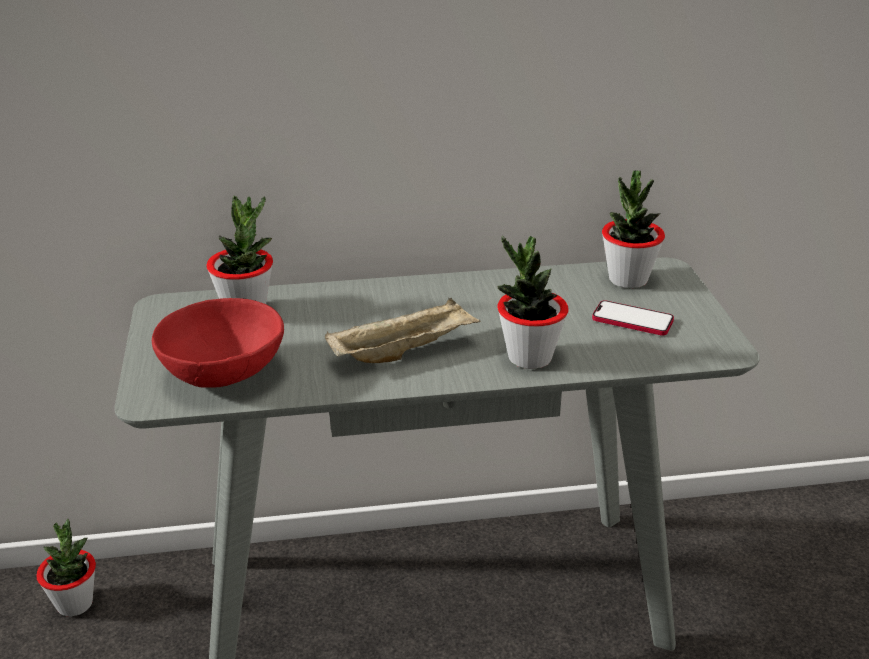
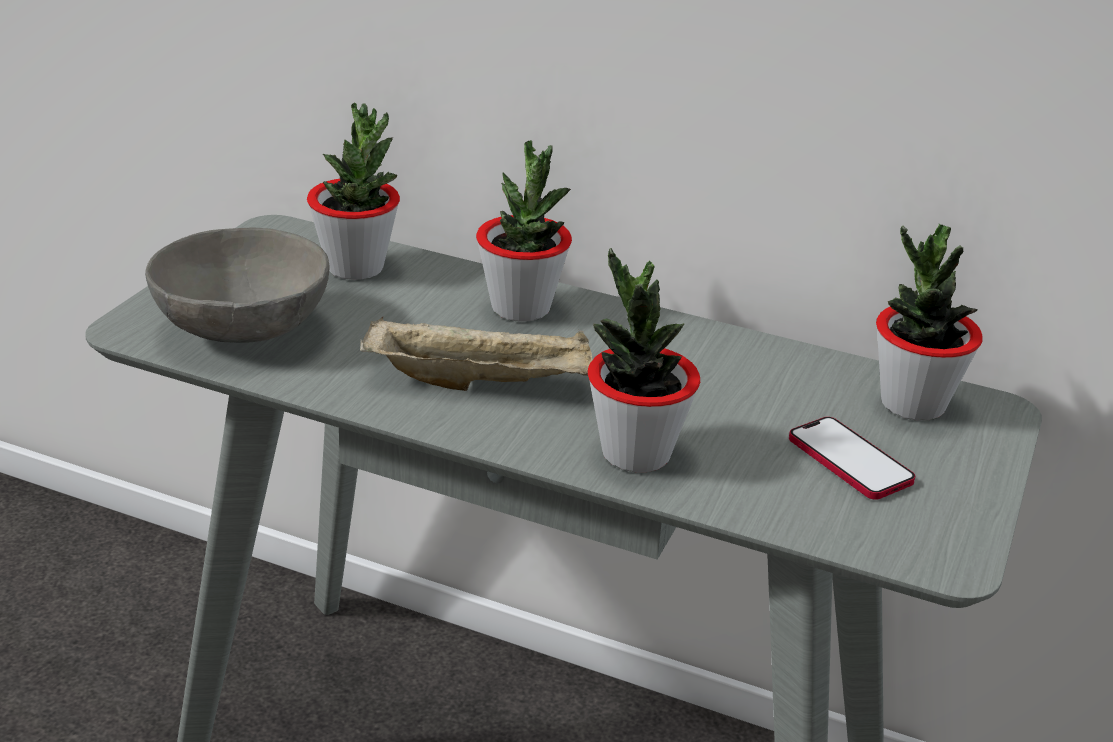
camera: 30 degrees right, 0 degrees up
potted plant [36,519,96,617] -> potted plant moved to [476,140,572,322]
red bowl [152,298,284,388] -> grey bowl [145,228,330,343]

